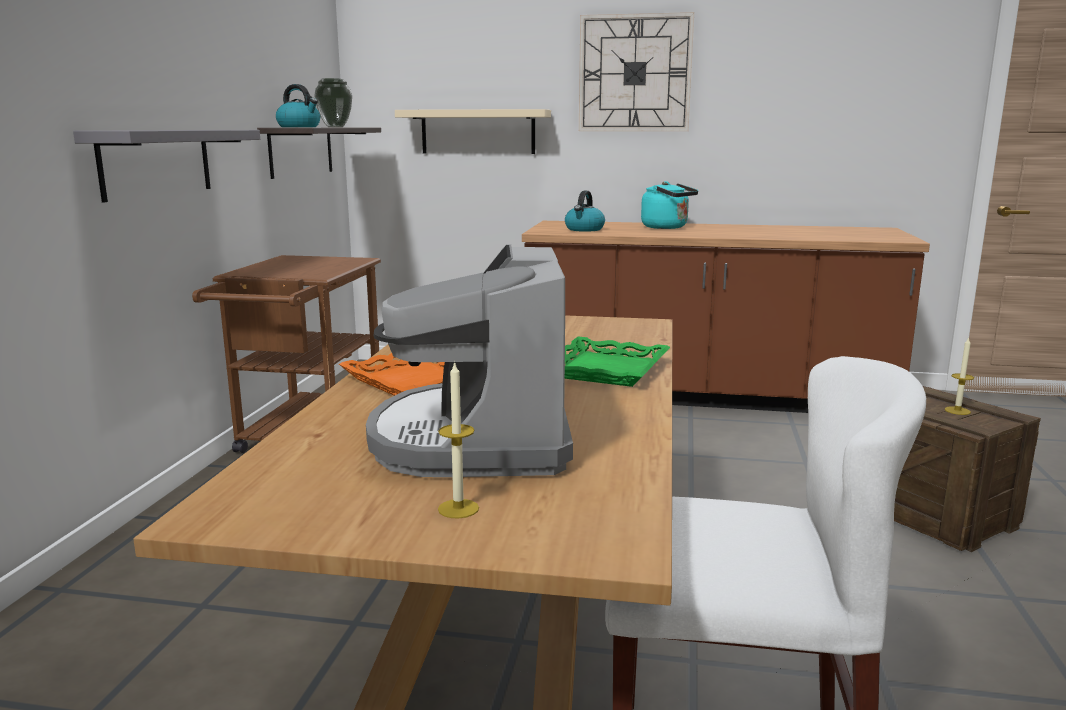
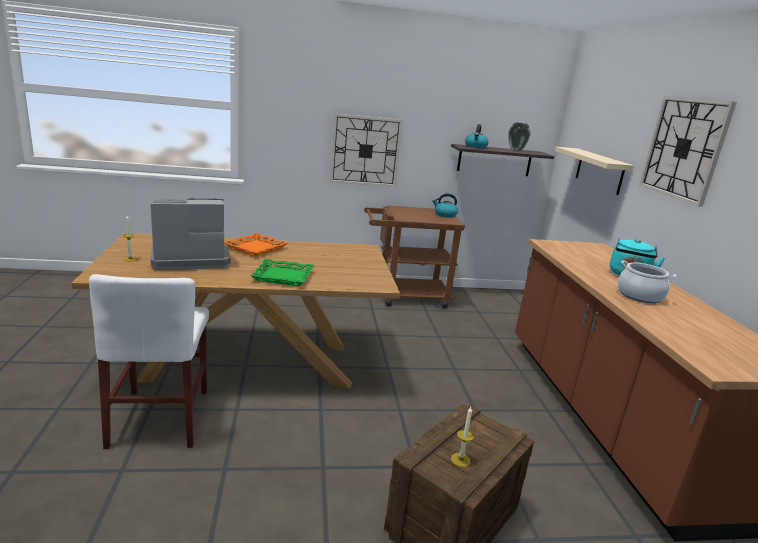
camera: 70 degrees right, 5 degrees up
grey shelf [73,130,260,203] -> wall clock [330,114,402,187]
kettle [565,191,605,232] -> kettle moved to [433,193,458,218]
none -> cooking pot [618,261,676,303]

